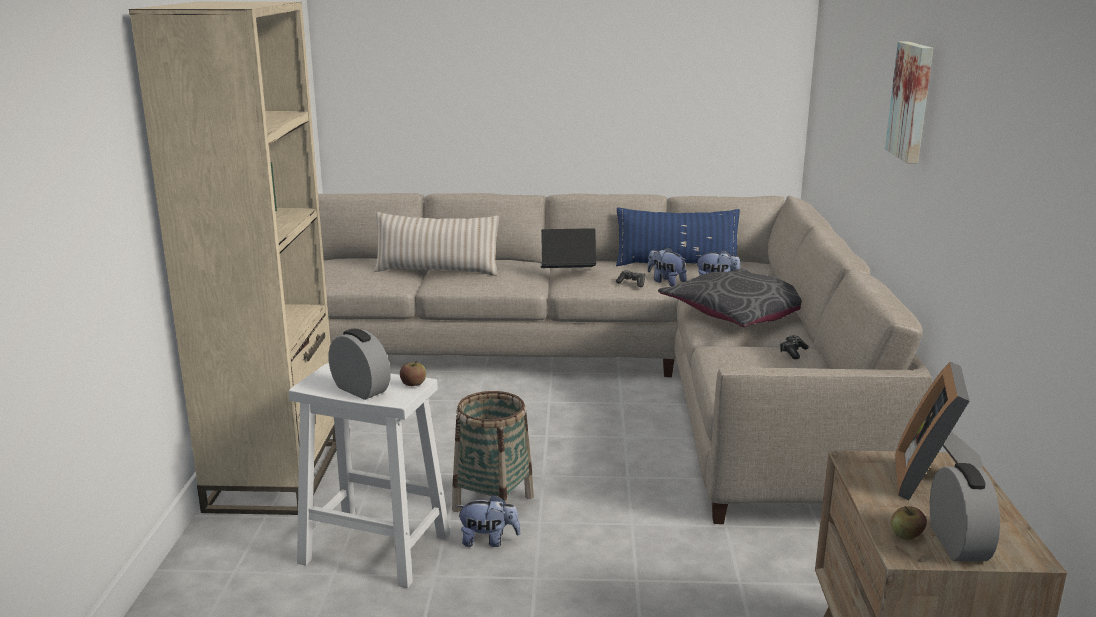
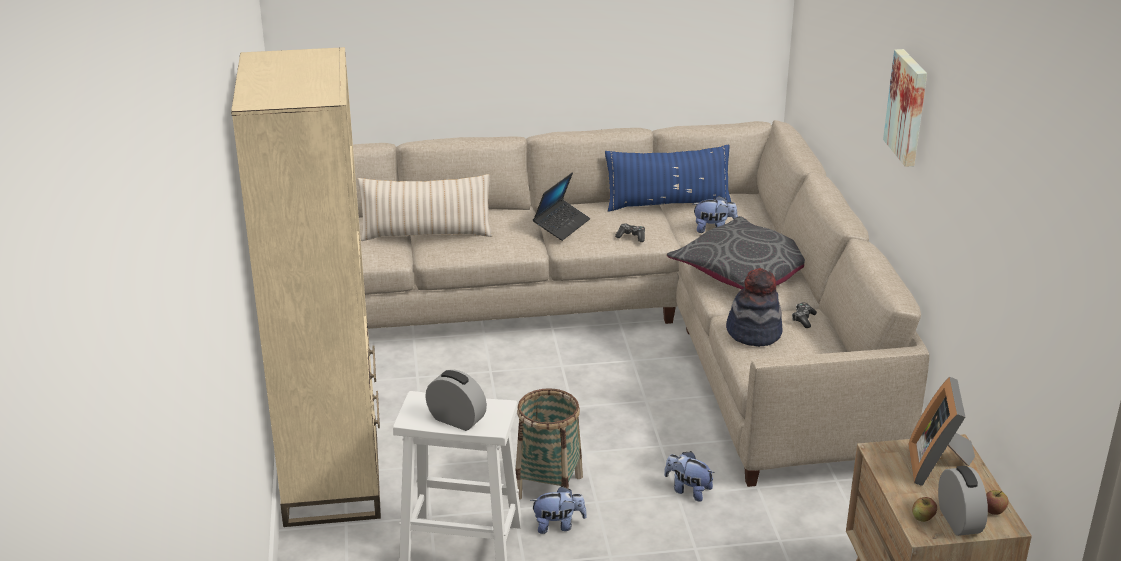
camera: 10 degrees left, 10 degrees up
apple [400,361,426,386] -> apple moved to [986,490,1008,515]
laptop [540,228,596,268] -> laptop turned 135 degrees clockwise [533,172,590,241]
plush toy [647,247,687,286] -> plush toy moved to [664,451,714,502]
none -> hat [726,268,783,347]

